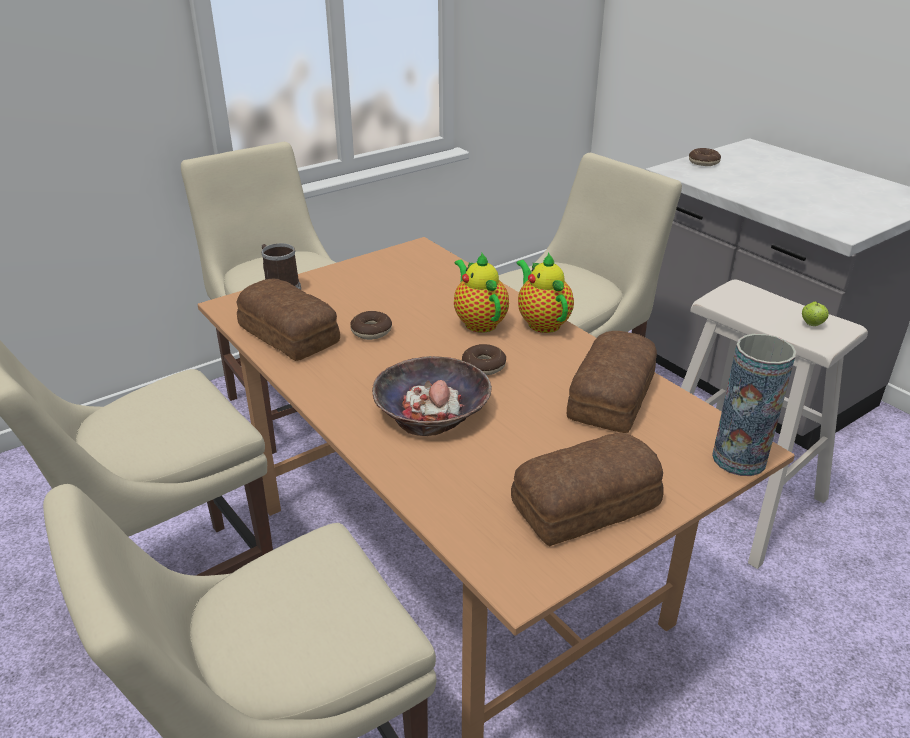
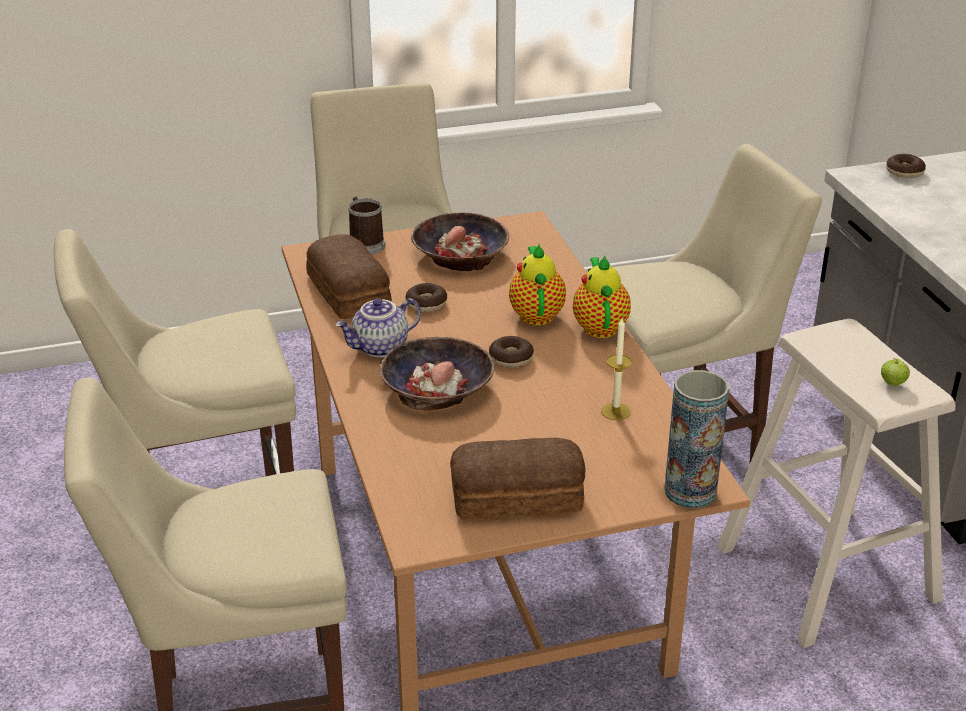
camera: 20 degrees right, 0 degrees up
bread [567,331,657,433] -> candle [601,318,632,421]
none -> teapot [335,298,421,357]
none -> bowl [411,212,509,271]

